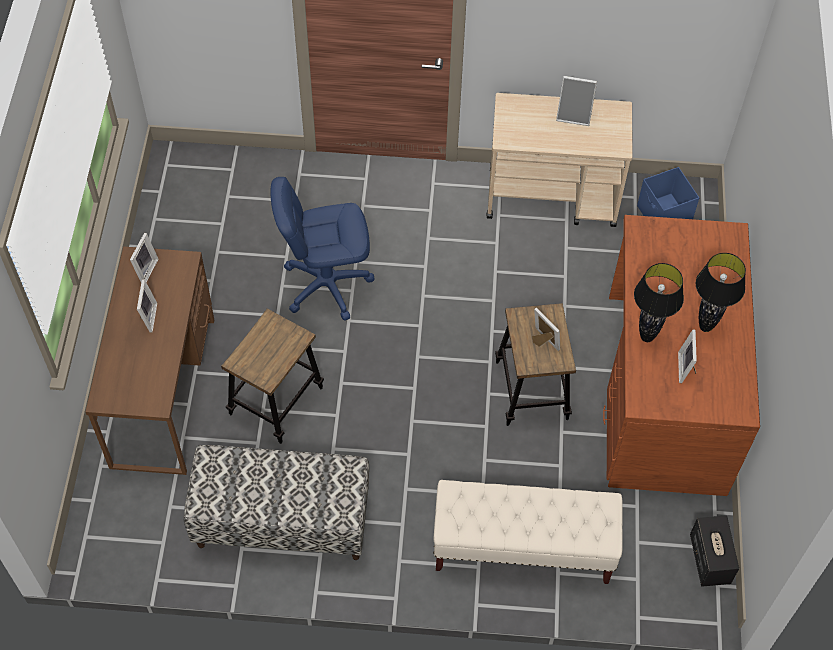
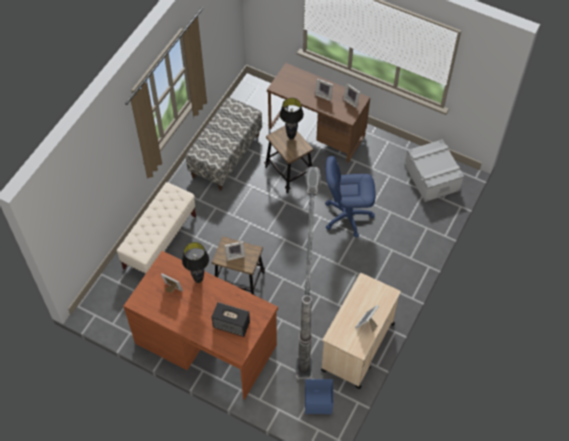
camera: 115 degrees right, 0 degrees up
blue office chair [271,177,375,320] -> blue office chair turned 105 degrees counterclockwise [325,156,376,238]
speaker [690,515,739,587] -> speaker moved to [212,302,250,337]
black table lamp [696,253,746,332] -> black table lamp moved to [280,98,304,140]
none -> floor lamp [295,167,321,380]
none -> grey storage box [404,139,464,202]

